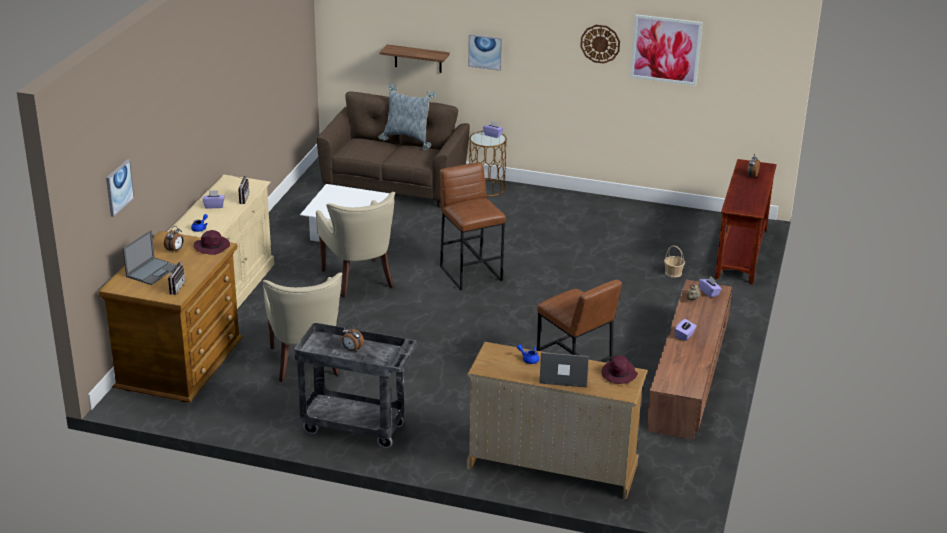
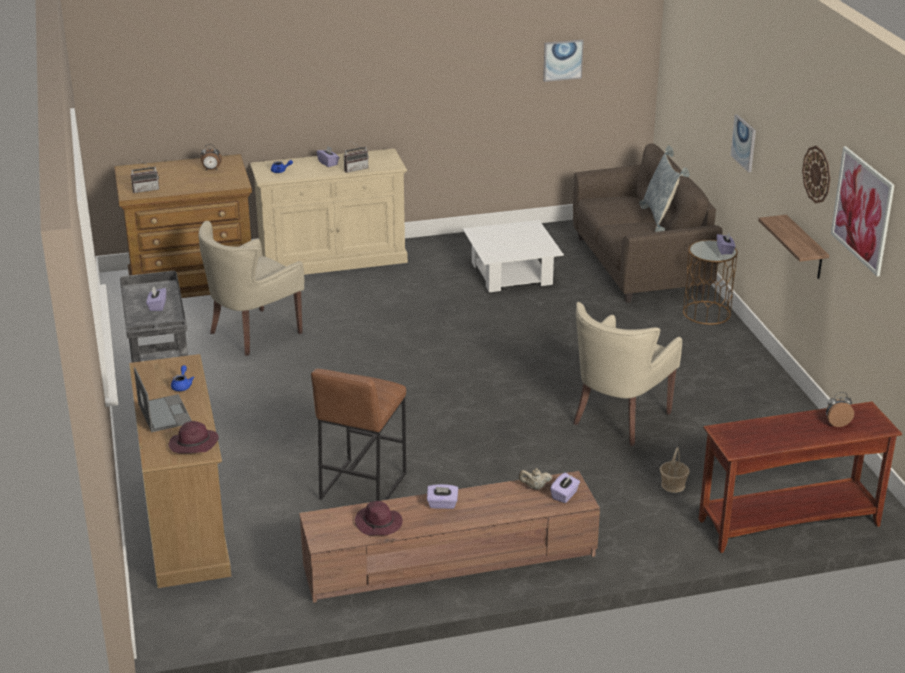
camera: 60 degrees right, 0 degrees up
picture [106,159,134,217] -> picture moved to [543,40,584,82]
laptop [123,230,176,285] -> none
purple hat [194,230,230,255] -> purple hat moved to [355,501,403,536]
beige armchair [316,192,395,298] -> beige armchair moved to [573,302,682,446]
alarm clock [342,325,364,352] -> purple tissue box [146,287,166,311]
shelf [380,45,450,73] -> shelf moved to [758,215,829,279]
brown stool [440,162,506,290] -> none

